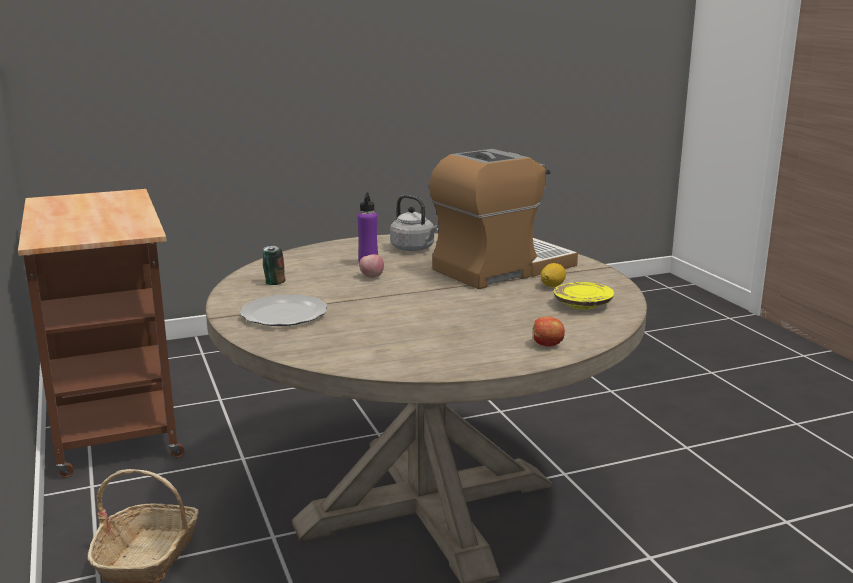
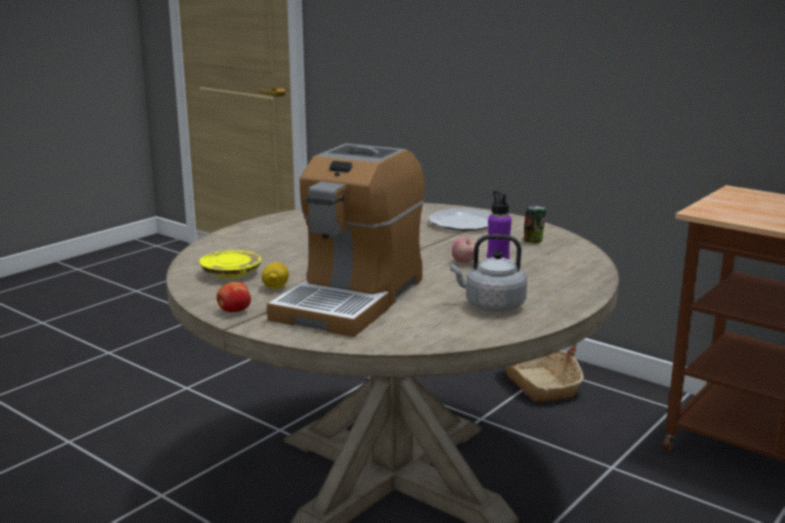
camera: 150 degrees right, 0 degrees up
apple [533,317,565,346] -> apple moved to [217,282,251,312]

